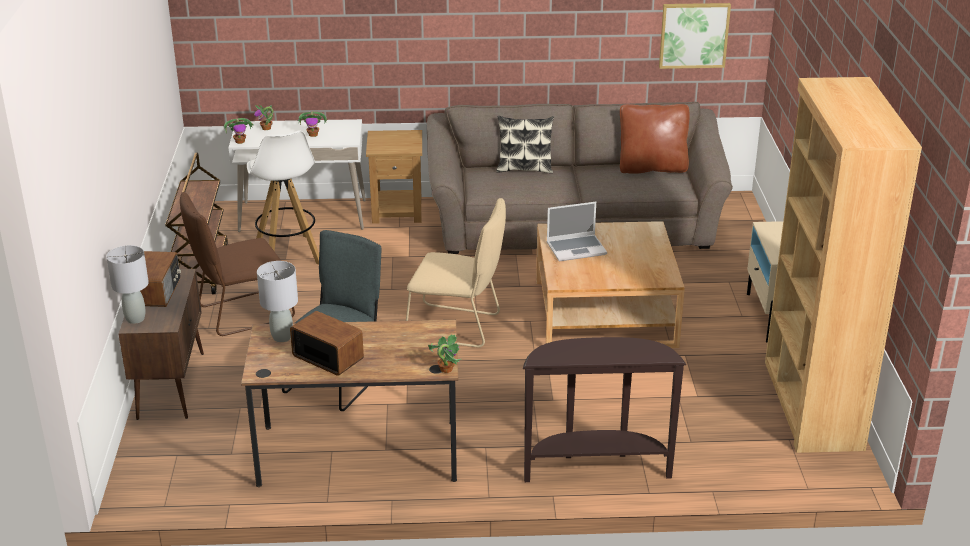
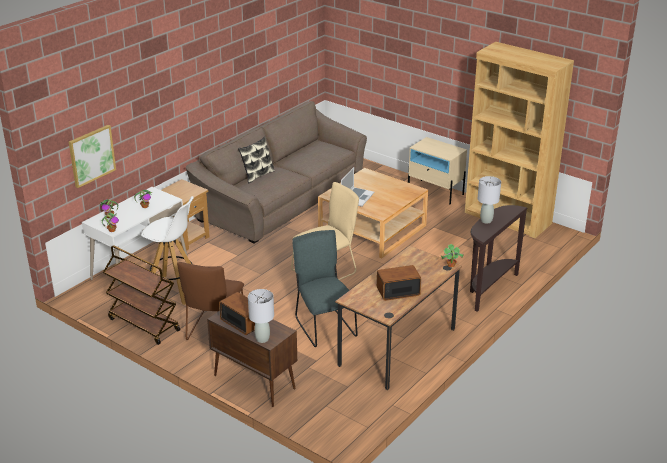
camera: 50 degrees left, 0 degrees up
grey table lamp [257,261,298,342] -> grey table lamp moved to [478,176,501,224]
brown pillow [620,104,689,174] -> none
picture [659,3,731,69] -> picture moved to [69,125,116,188]

